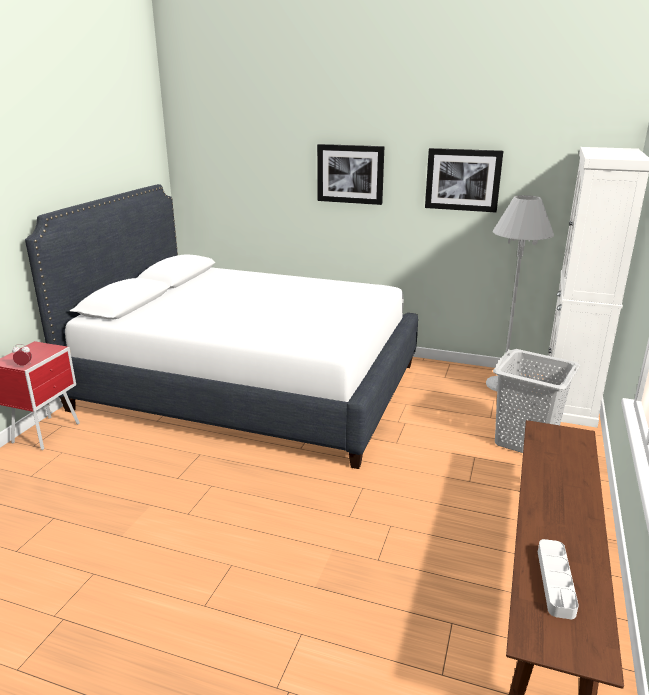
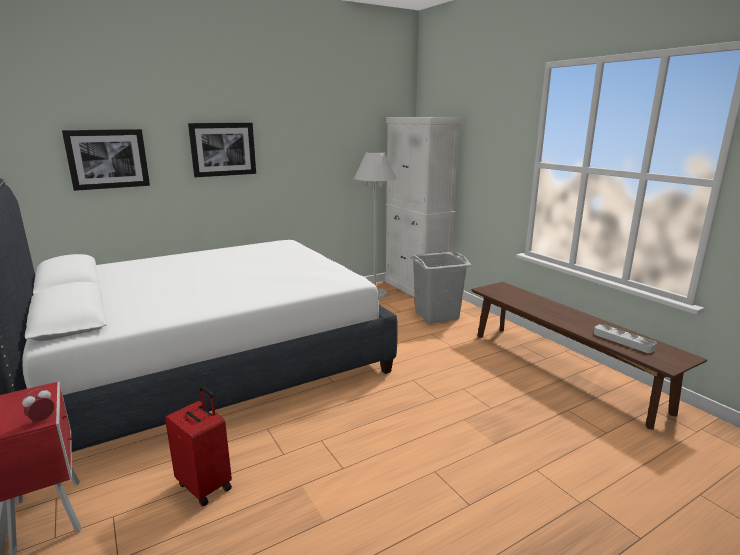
camera: 50 degrees left, 5 degrees down
picture [425,148,503,212] -> picture moved to [62,129,150,191]
none -> red suitcase [165,386,232,507]

